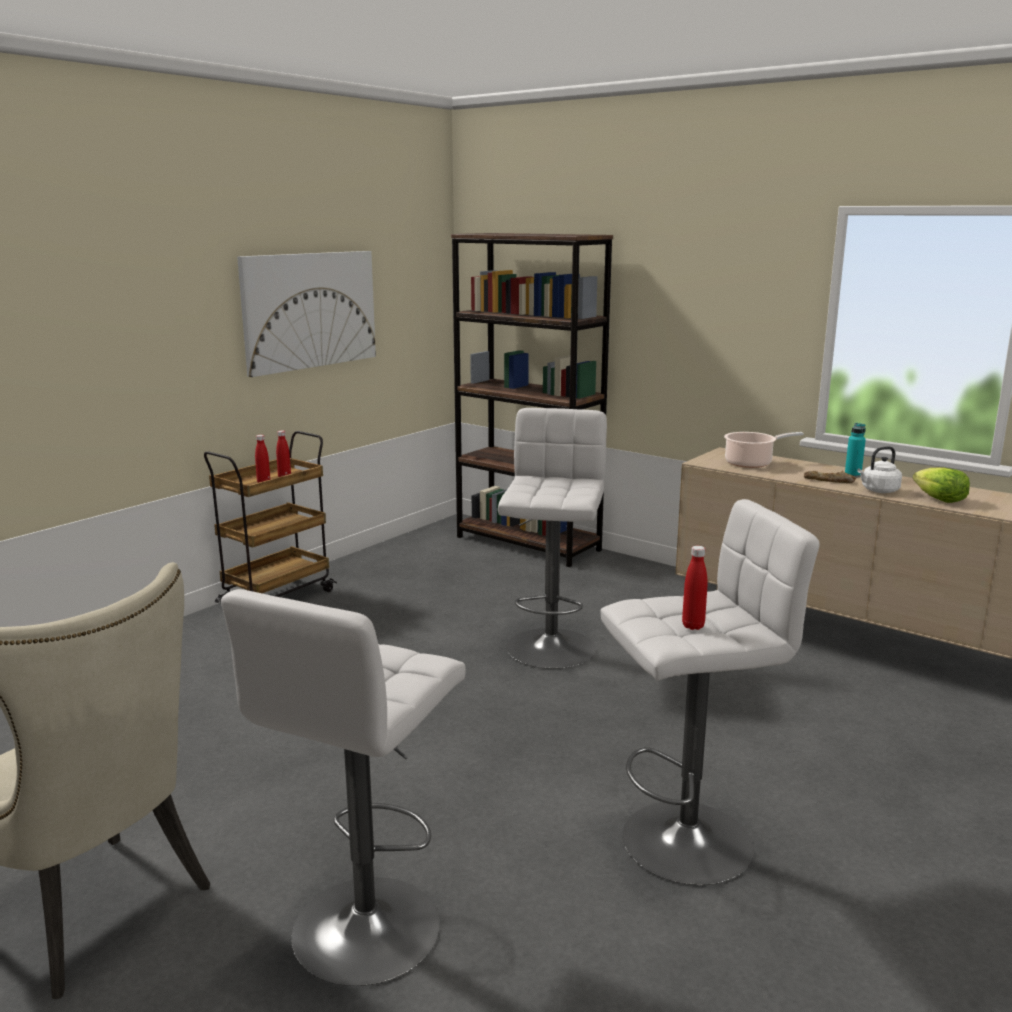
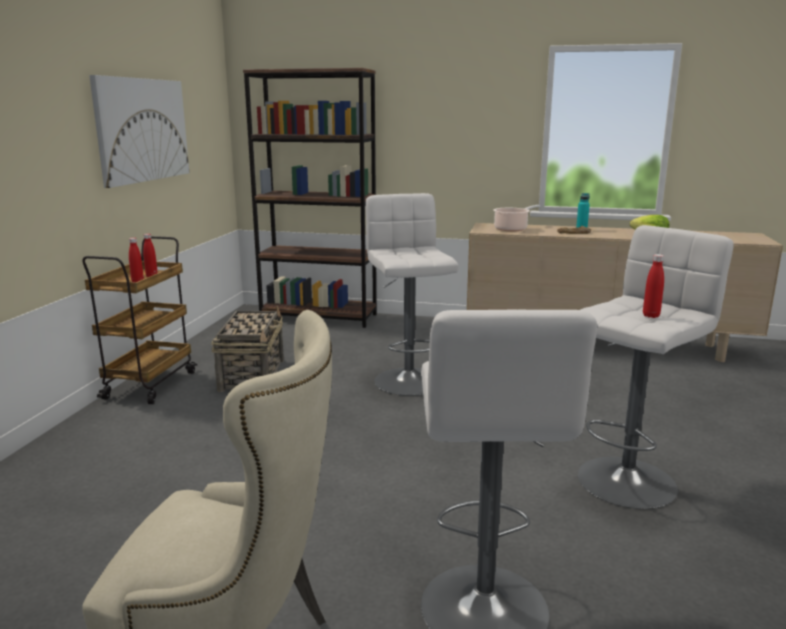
camera: 25 degrees left, 0 degrees up
white kettle [857,446,902,493] -> none
none -> basket [212,305,284,392]

